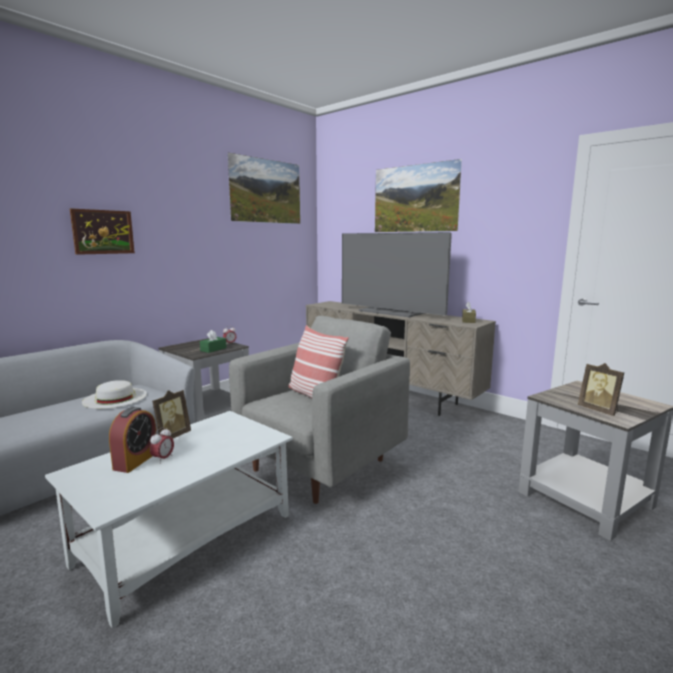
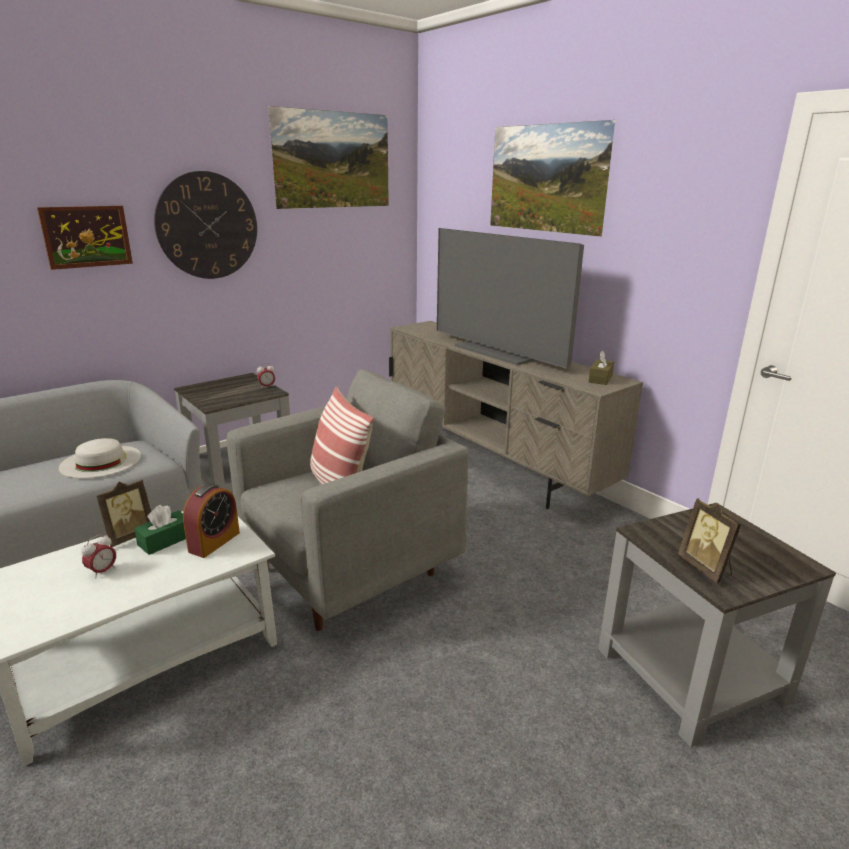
camera: 10 degrees right, 10 degrees up
alarm clock [109,407,157,473] -> alarm clock moved to [183,483,240,558]
green tissue box [200,330,226,353] -> green tissue box moved to [134,505,186,555]
none -> wall clock [154,171,257,279]

